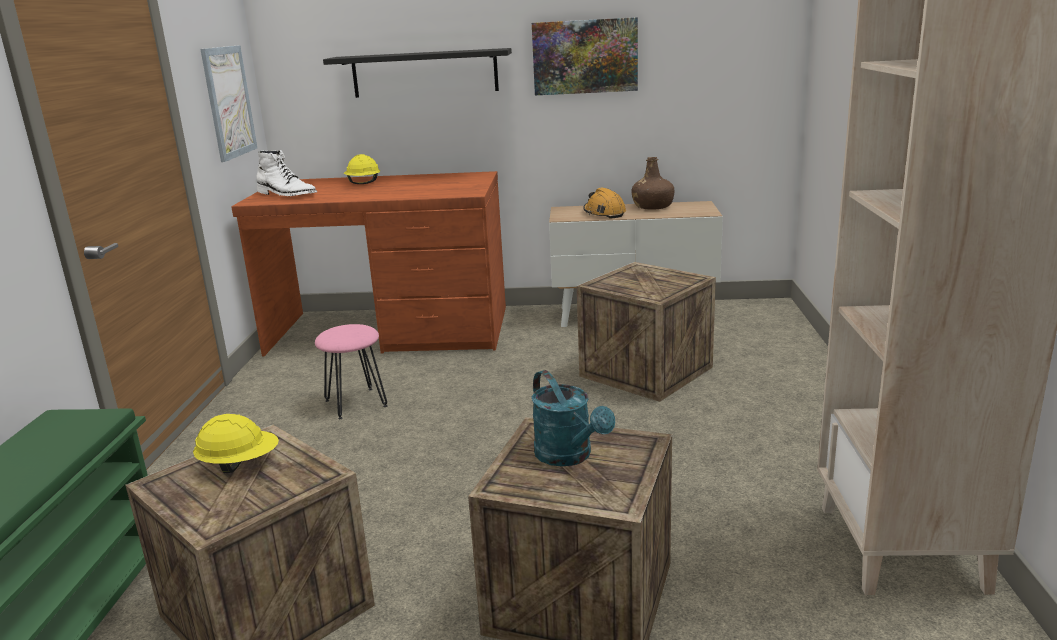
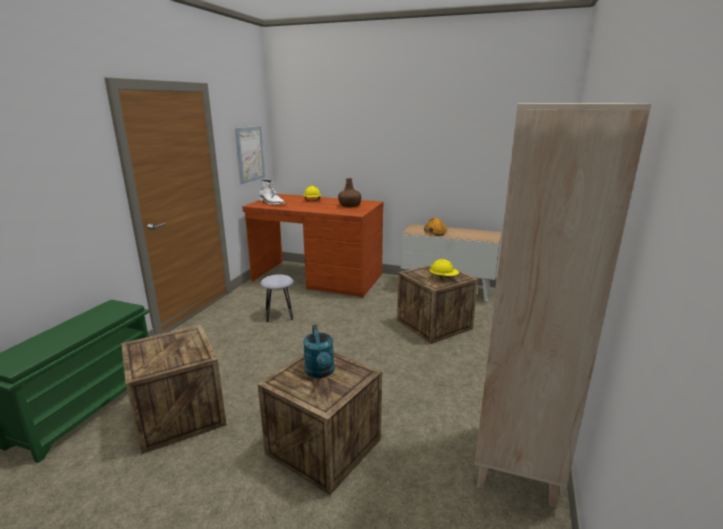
camera: 15 degrees right, 0 degrees up
yellow hard hat [193,414,279,473] -> yellow hard hat moved to [430,259,459,280]
pink stool [315,324,388,419] -> grey stool [260,274,293,322]
black shelf [323,48,512,98] -> none
picture [532,17,638,95] -> none
brown bottle [632,157,674,210] -> brown bottle moved to [338,178,361,207]

